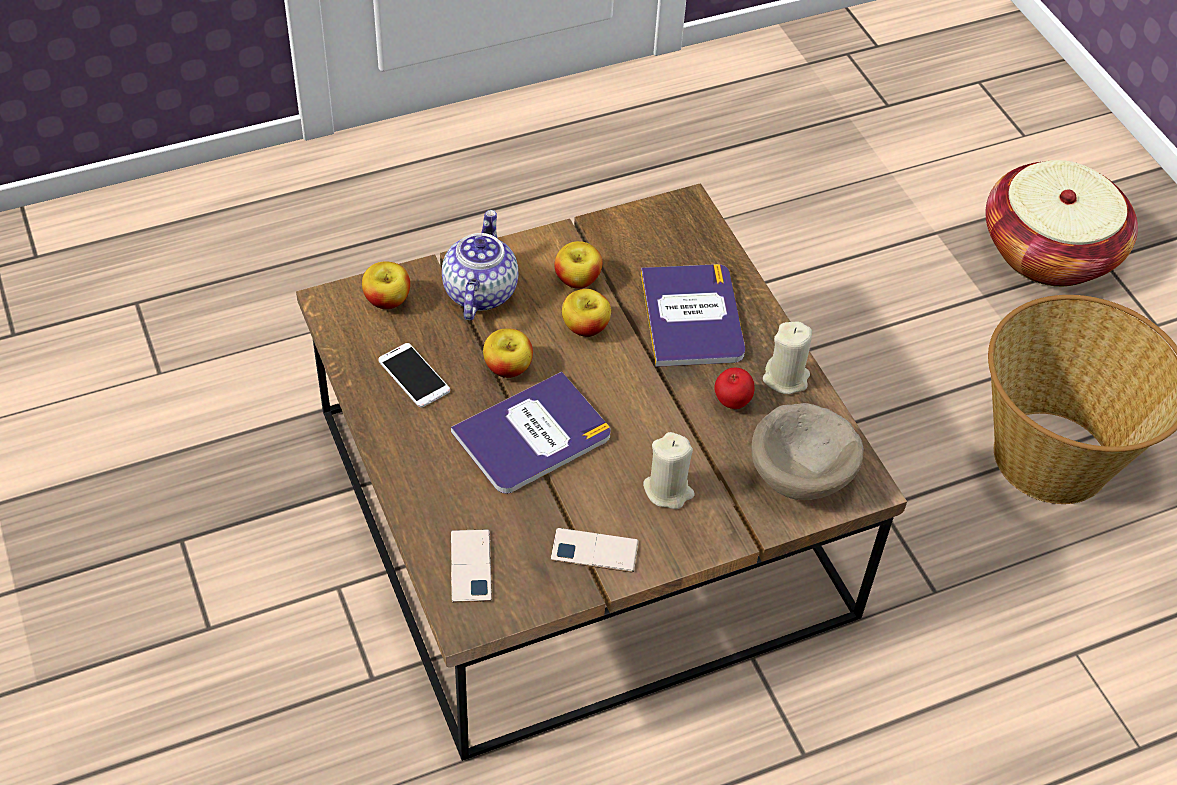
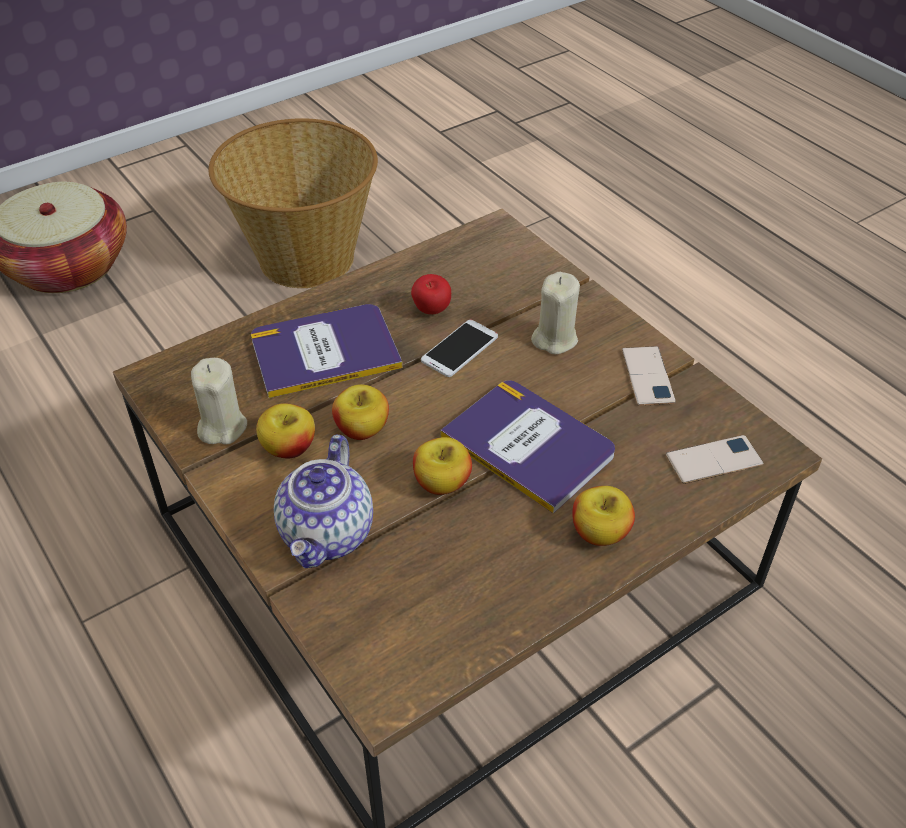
camera: 100 degrees left, 5 degrees down
apple [362,261,410,309] -> apple moved to [572,486,635,546]
phone [378,343,450,408] -> phone moved to [421,320,498,377]
teapot [442,210,518,320] -> teapot turned 75 degrees counterclockwise [274,435,373,568]
beige bowl [751,403,864,500] -> none
beige candle [763,322,812,394] -> beige candle moved to [191,358,247,445]

